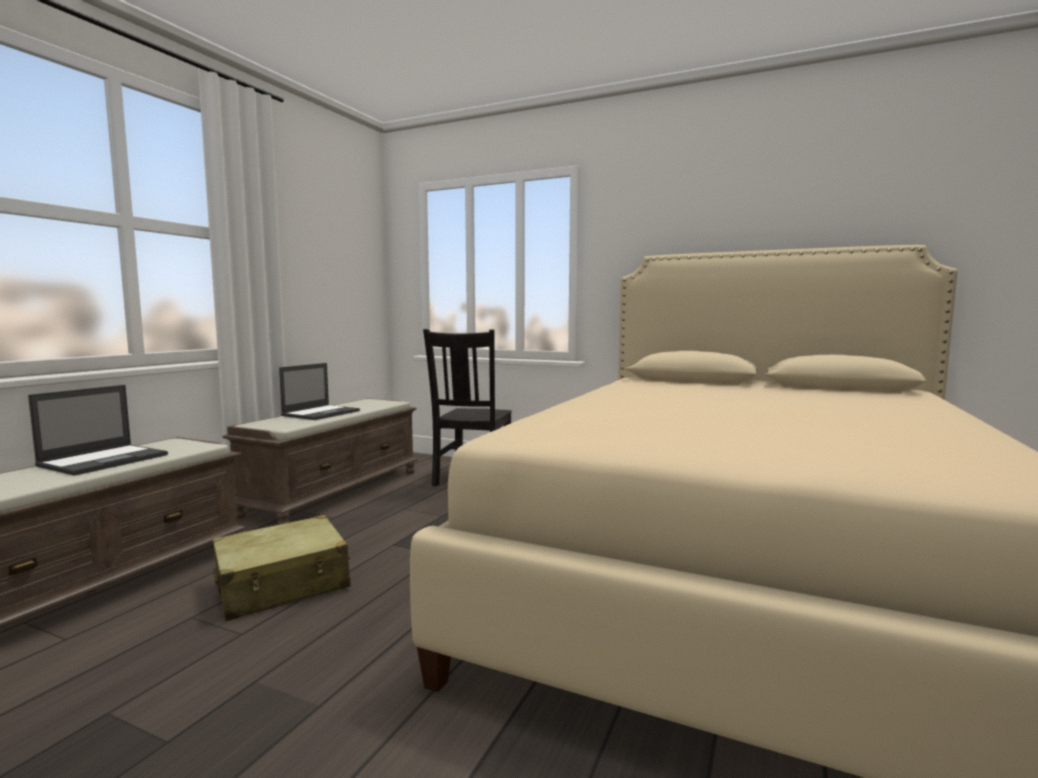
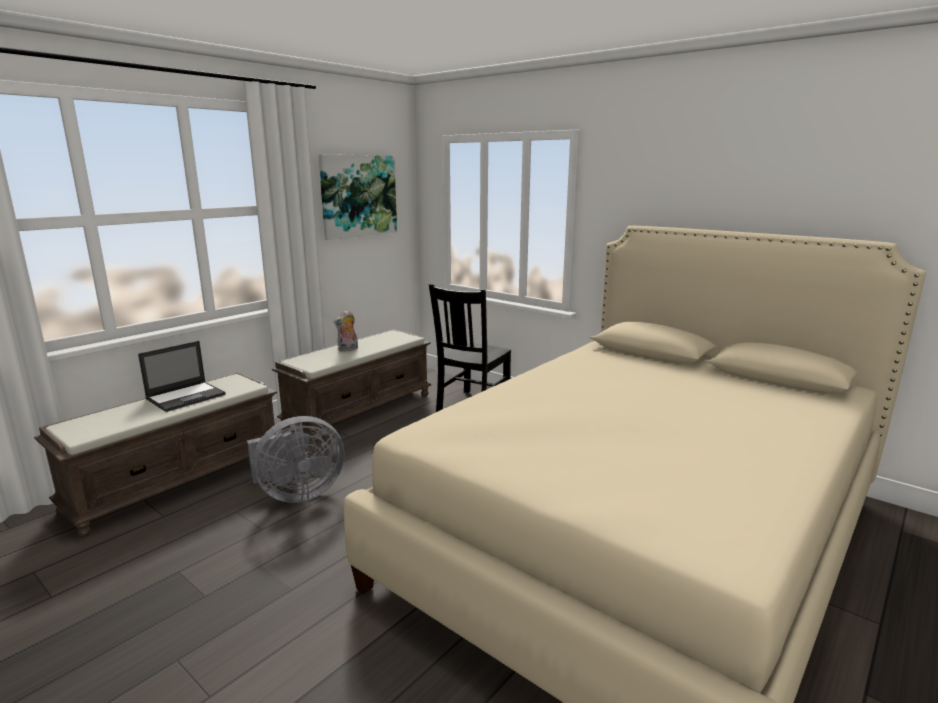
camera: 15 degrees right, 10 degrees up
beige suitcase [213,515,350,621] -> grey fan [247,416,344,503]
laptop [279,363,360,420] -> plush toy [334,310,358,352]
none -> picture [319,154,397,240]

